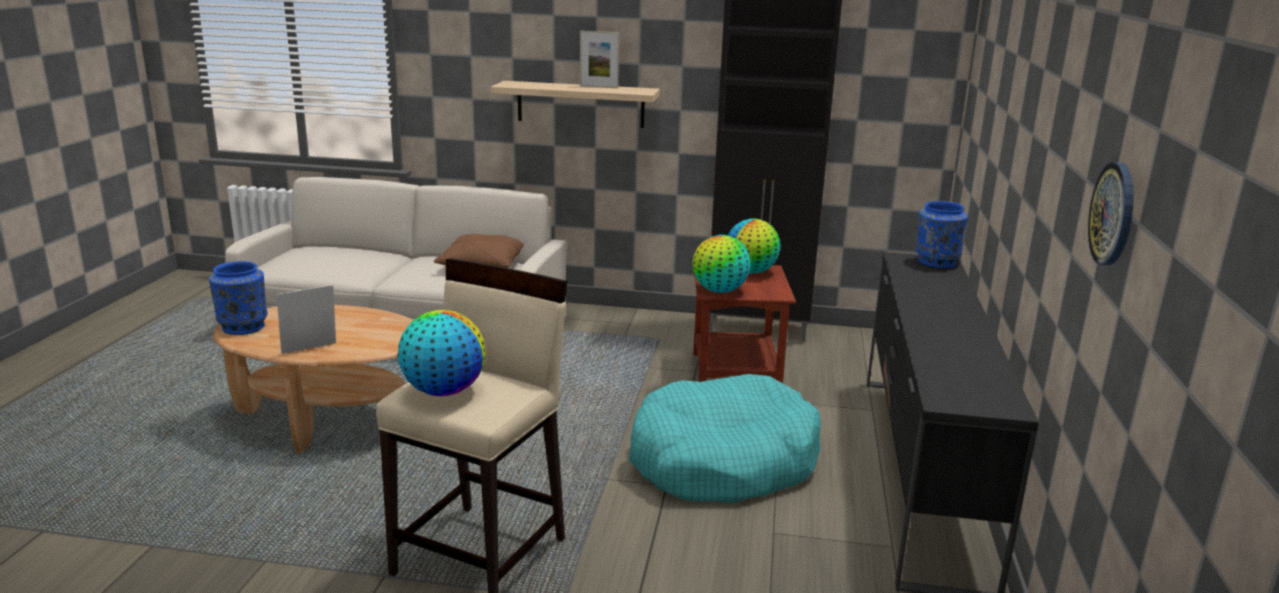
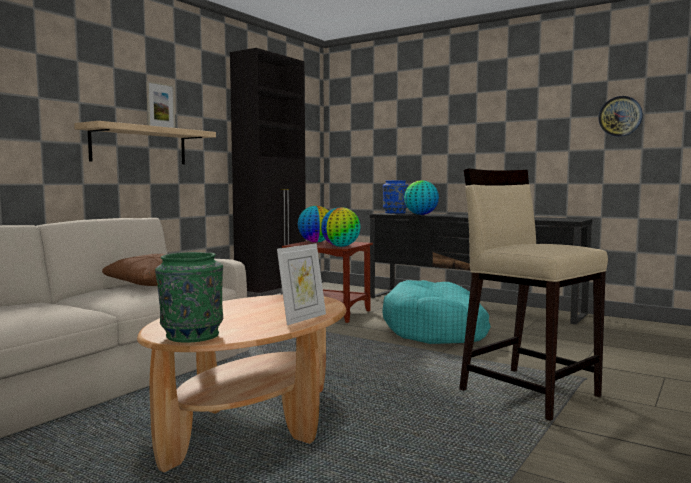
camera: 65 degrees left, 15 degrees down
blue vase [209,261,268,335] -> green vase [155,252,223,343]
picture frame [276,285,336,354] -> picture frame turned 135 degrees counterclockwise [277,243,326,325]
globe [398,310,486,396] -> globe moved to [404,180,439,215]

